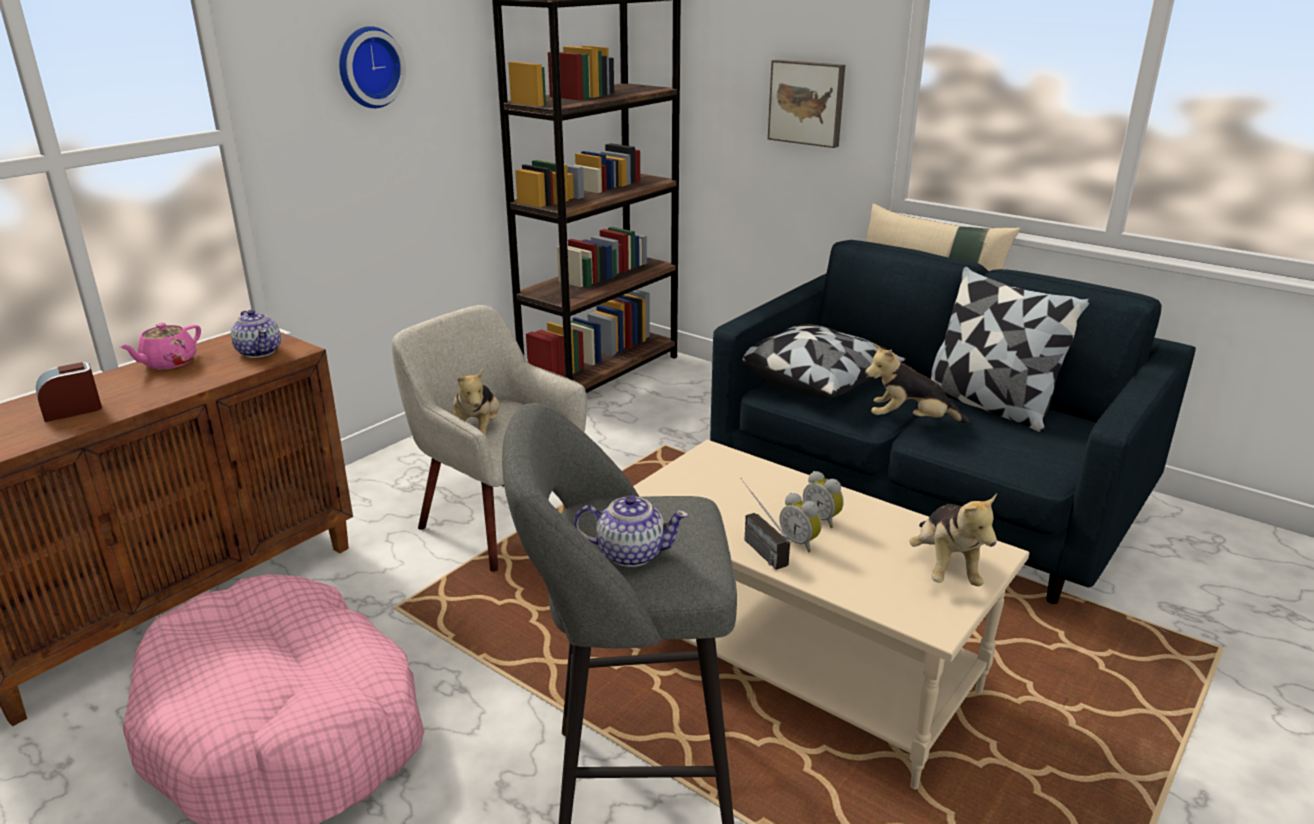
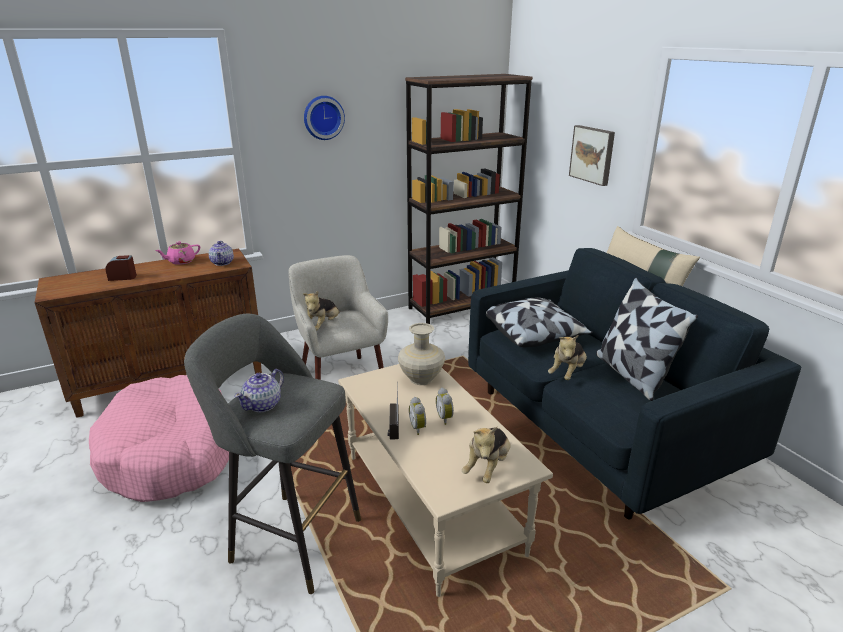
camera: 25 degrees right, 0 degrees up
teapot [574,495,689,567] -> teapot turned 90 degrees clockwise [234,369,284,412]
plush toy [865,344,969,423] -> plush toy turned 90 degrees counterclockwise [548,335,587,380]
none -> beige vase [398,323,445,385]

